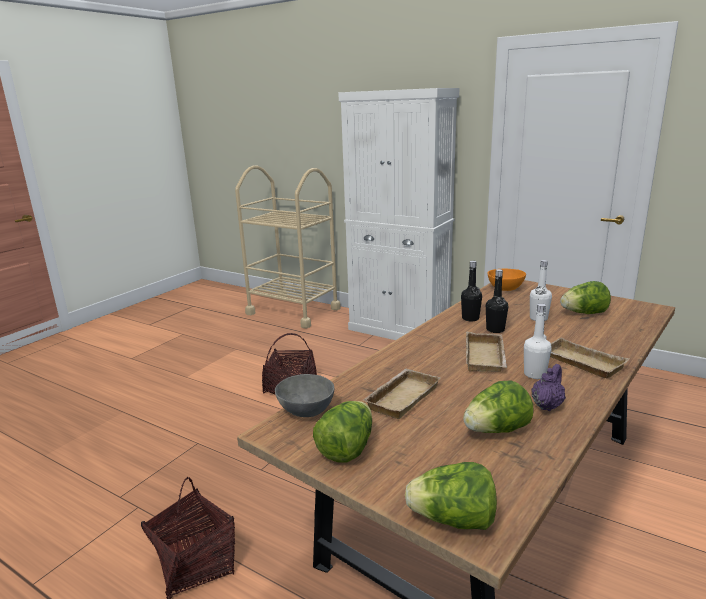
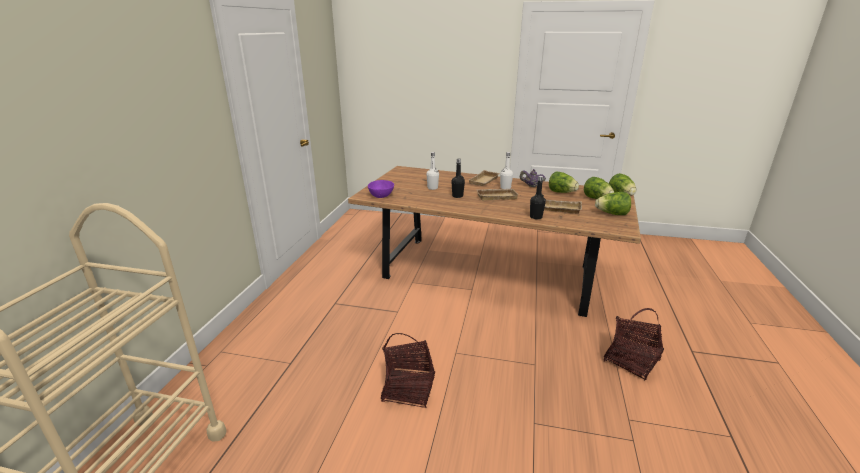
camera: 110 degrees left, 5 degrees up
grey bowl [275,374,334,417] -> none
white cabinet [338,88,459,340] -> none
black bottle [461,261,482,321] -> black bottle moved to [530,176,546,220]
orange bowl [488,269,526,291] -> purple bowl [368,180,394,198]
lettuce [560,281,611,314] -> lettuce moved to [584,177,614,199]

